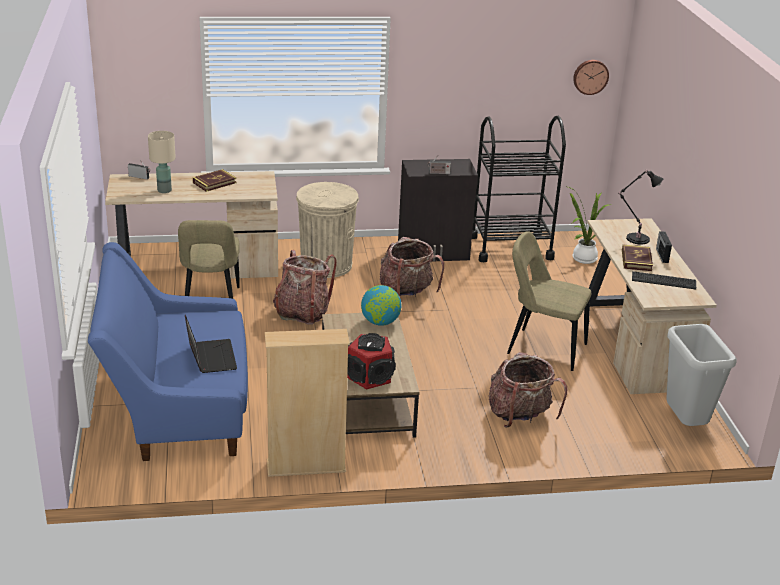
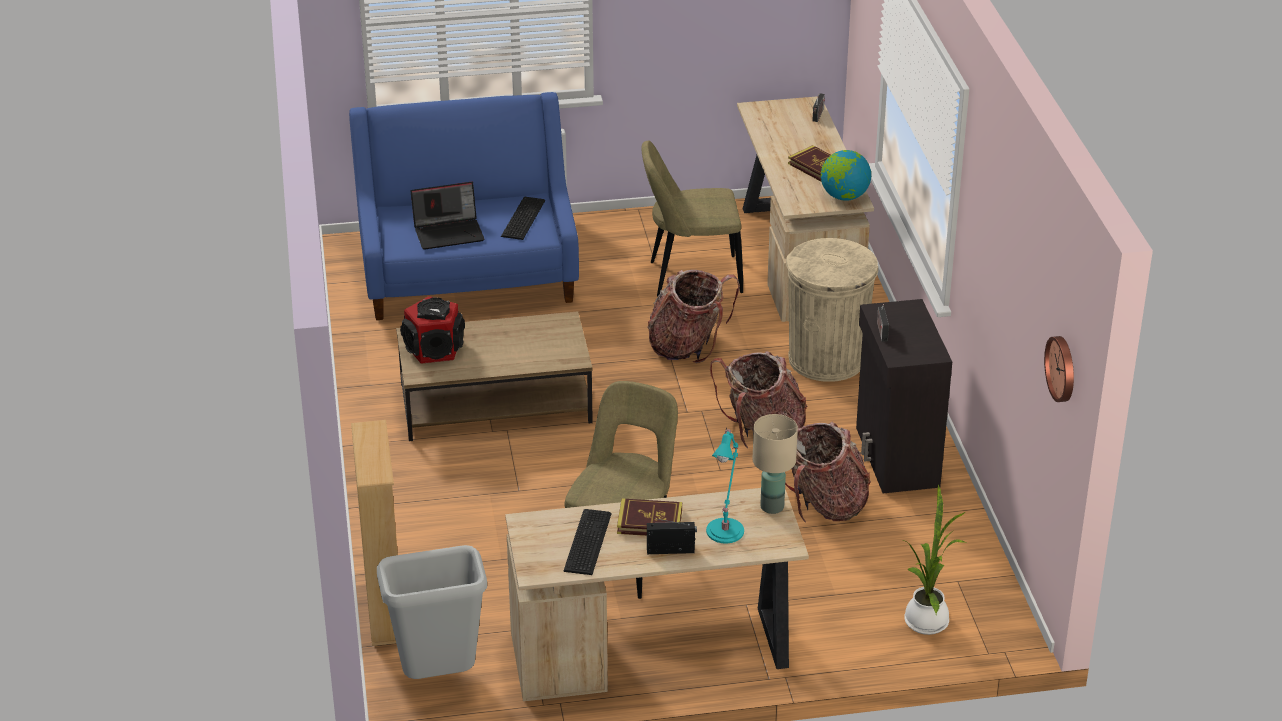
camera: 90 degrees right, 5 degrees up
beige table lamp [148,131,176,193] -> beige table lamp moved to [752,414,798,514]
beige bookcase [265,329,350,477] -> beige bookcase moved to [351,420,398,646]
globe [361,285,401,326] -> globe moved to [821,150,871,201]
black cart [472,116,566,262] -> none
backpack [489,352,567,427] -> backpack moved to [785,422,871,522]
black table lamp [618,170,663,245] -> turquoise table lamp [706,428,744,543]
none -> keyboard [501,197,545,240]

